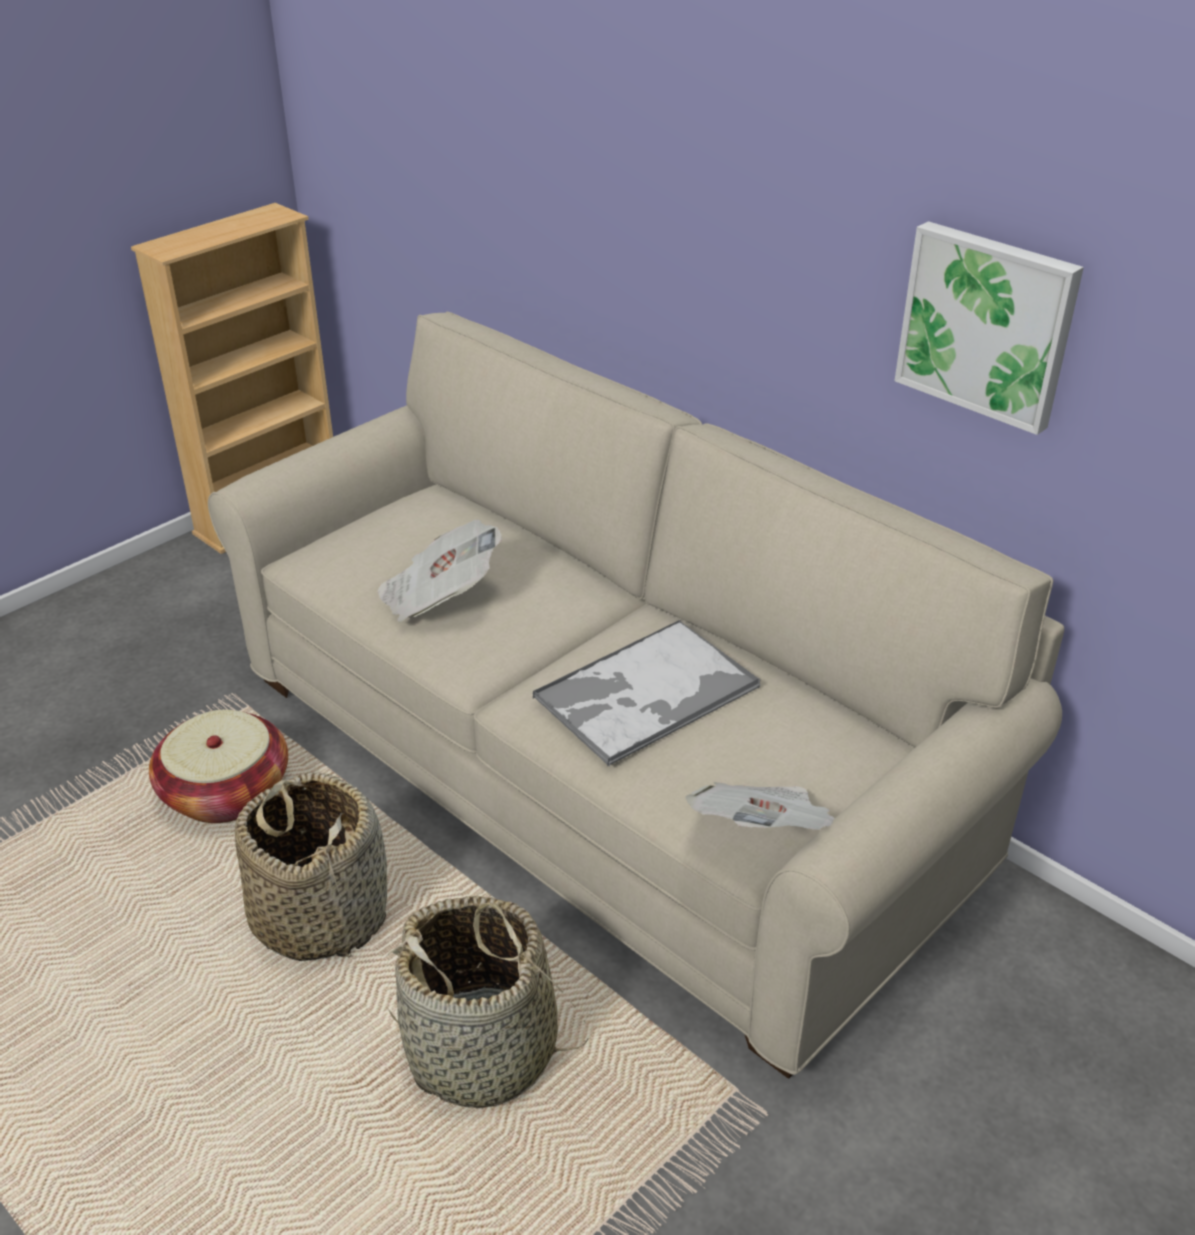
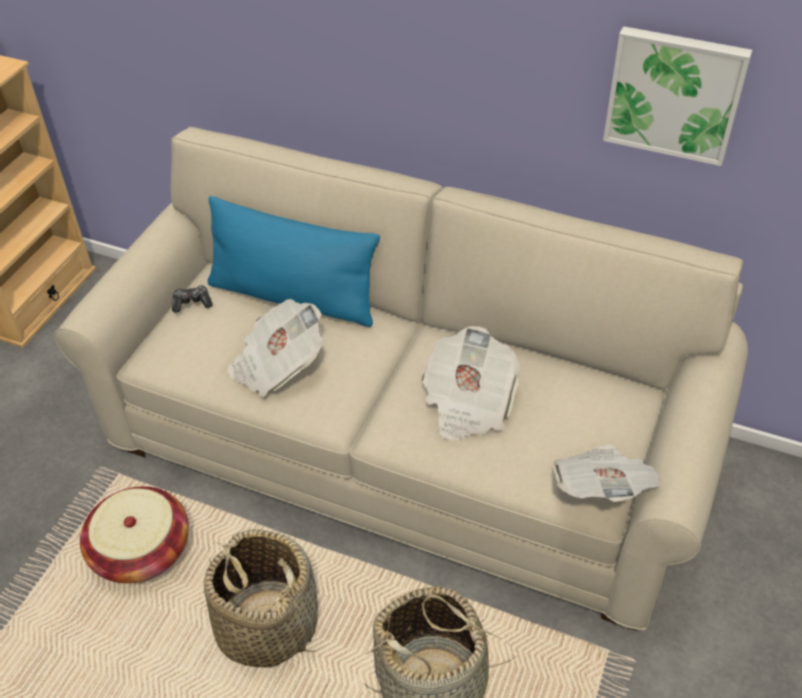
camera: 20 degrees left, 10 degrees up
tray [532,620,760,767] -> newspaper [422,326,521,440]
none -> game controller [172,285,213,312]
none -> blue pillow [207,196,380,327]

